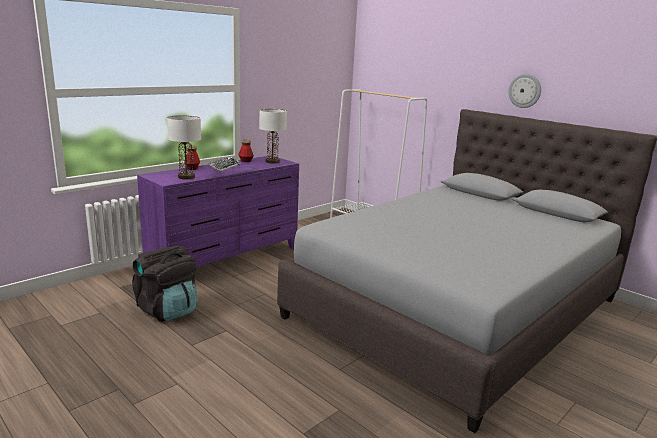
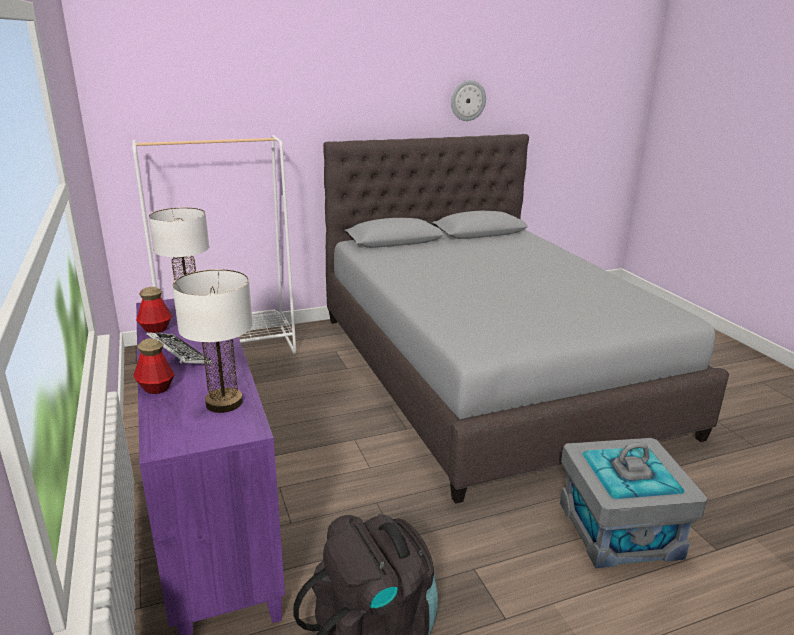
camera: 65 degrees left, 5 degrees up
wall clock [508,74,541,108] -> wall clock moved to [451,80,486,121]
none -> grey storage box [560,438,708,568]

